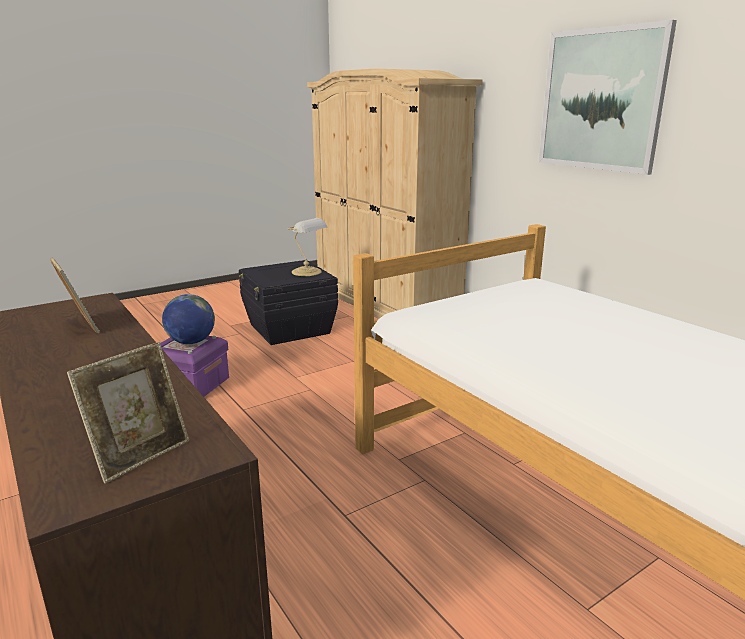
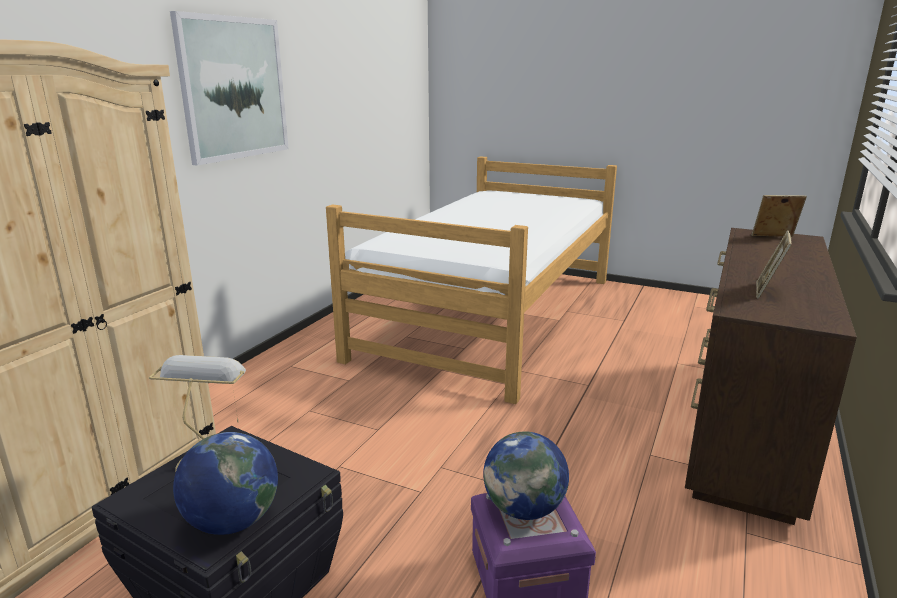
camera: 120 degrees left, 0 degrees up
none -> globe [173,432,278,535]

